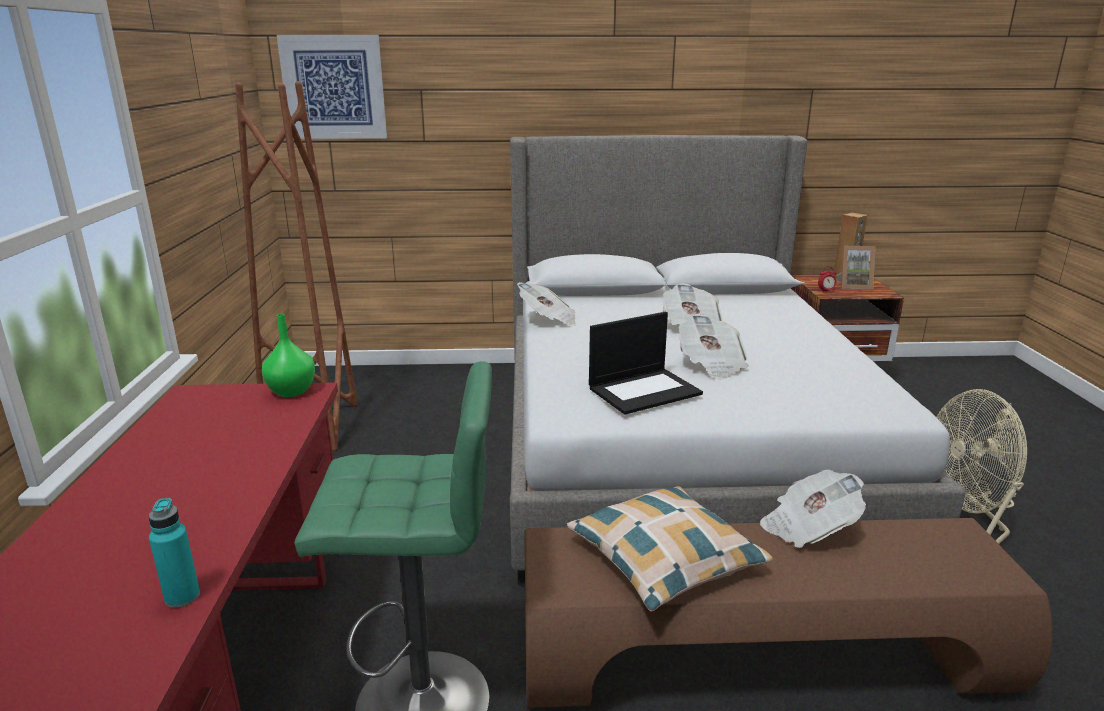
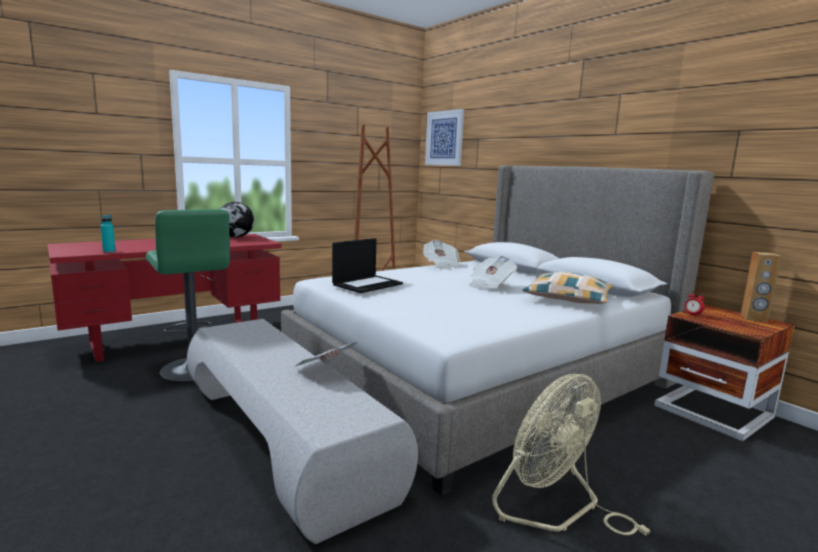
camera: 55 degrees right, 10 degrees down
green vase [262,314,315,397] -> none
brown bench [525,518,1053,708] -> grey bench [187,319,418,544]
pillow [567,486,773,611] -> pillow moved to [522,272,613,304]
laptop [589,312,703,414] -> laptop turned 75 degrees counterclockwise [332,238,403,293]
newspaper [679,314,749,380] -> none
picture frame [836,246,875,290] -> none
none -> globe [220,202,254,237]

